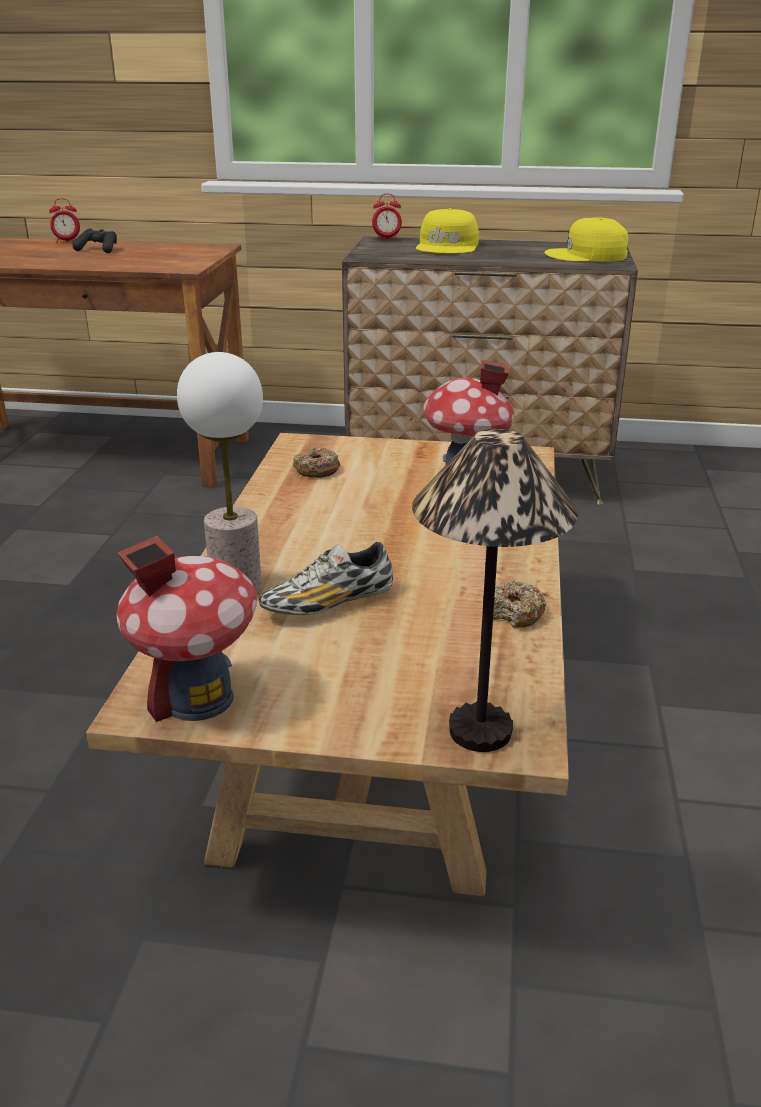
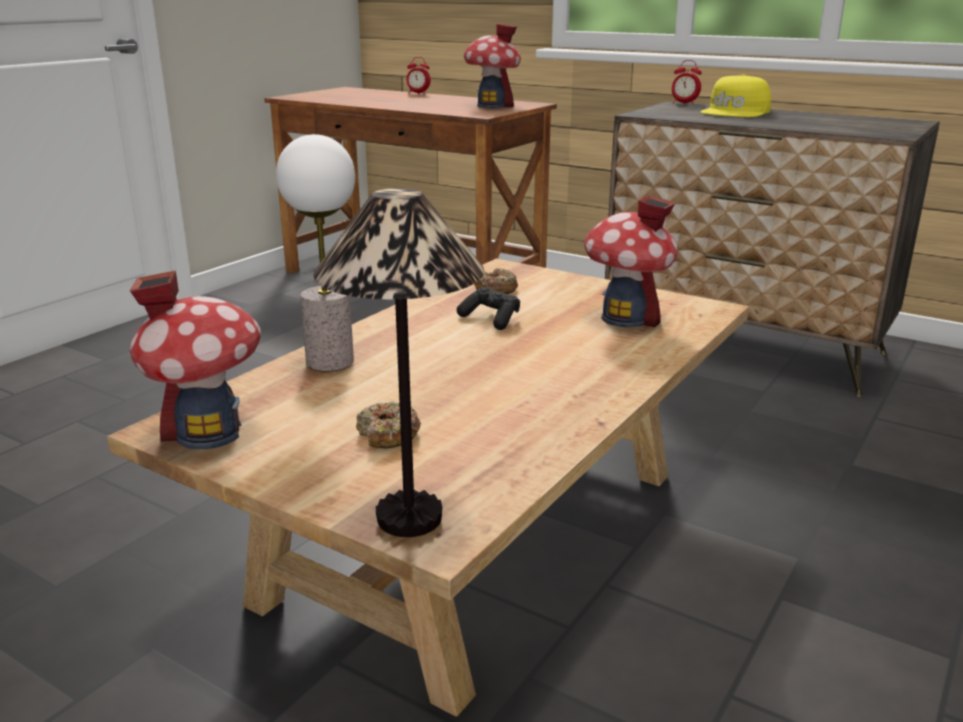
camera: 25 degrees right, 5 degrees down
black game controller [73,228,117,253] -> black game controller moved to [457,287,520,330]
shoe [258,542,393,615] -> none
donut [493,581,546,628] -> donut moved to [356,401,421,448]
yellow cap [545,217,629,262] -> none
none -> toy house [464,23,521,108]

